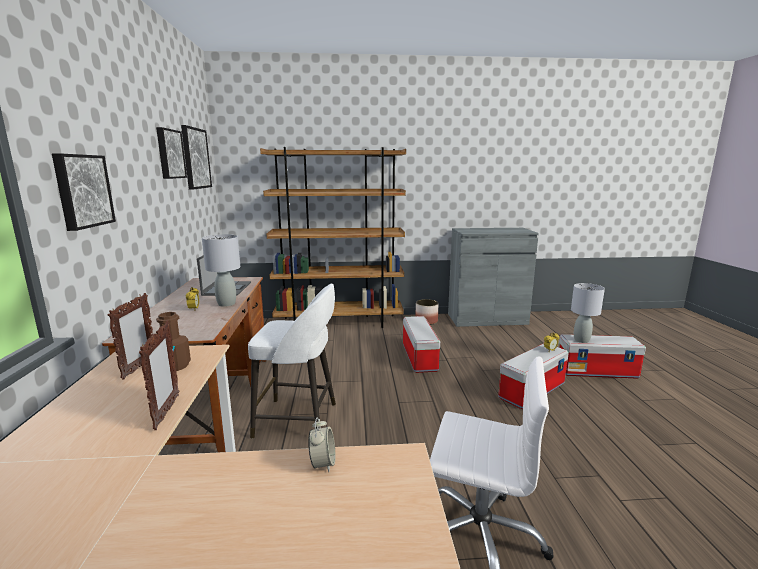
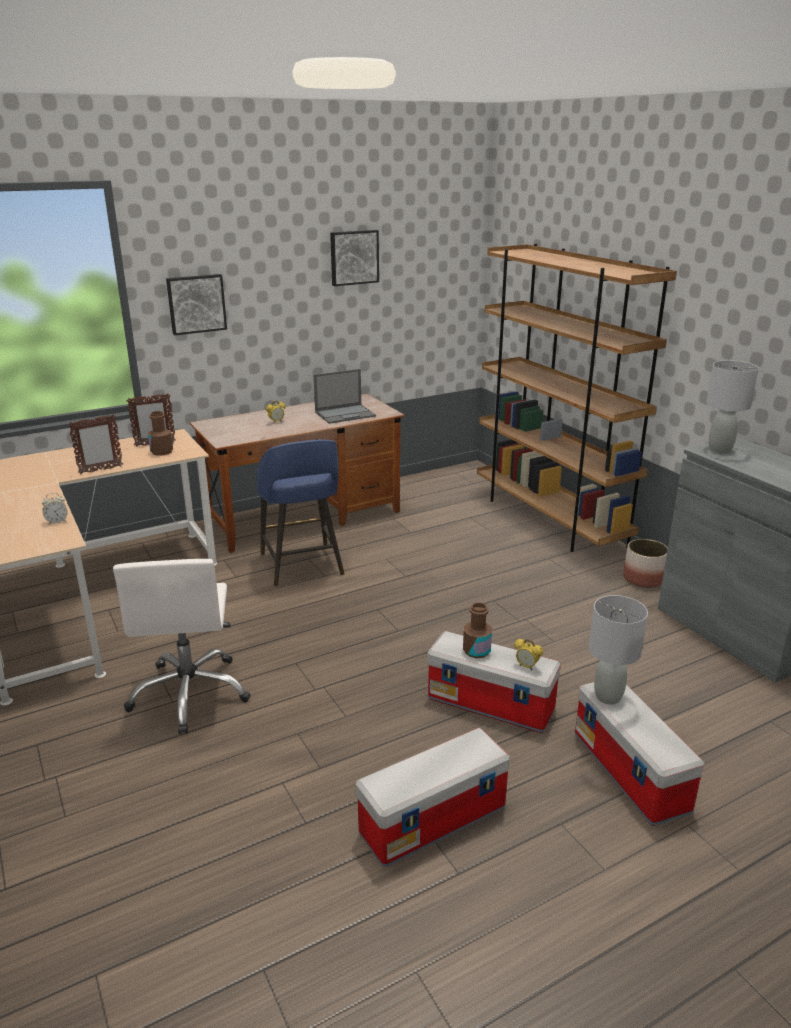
camera: 65 degrees right, 10 degrees up
picture [181,125,212,190] -> none
grey table lamp [202,234,240,307] -> grey table lamp moved to [706,360,759,453]
white stool [248,284,336,439] -> blue stool [256,439,345,587]
storage box [403,316,440,373] -> storage box moved to [356,728,510,867]
none -> brown bottle [463,602,492,658]

